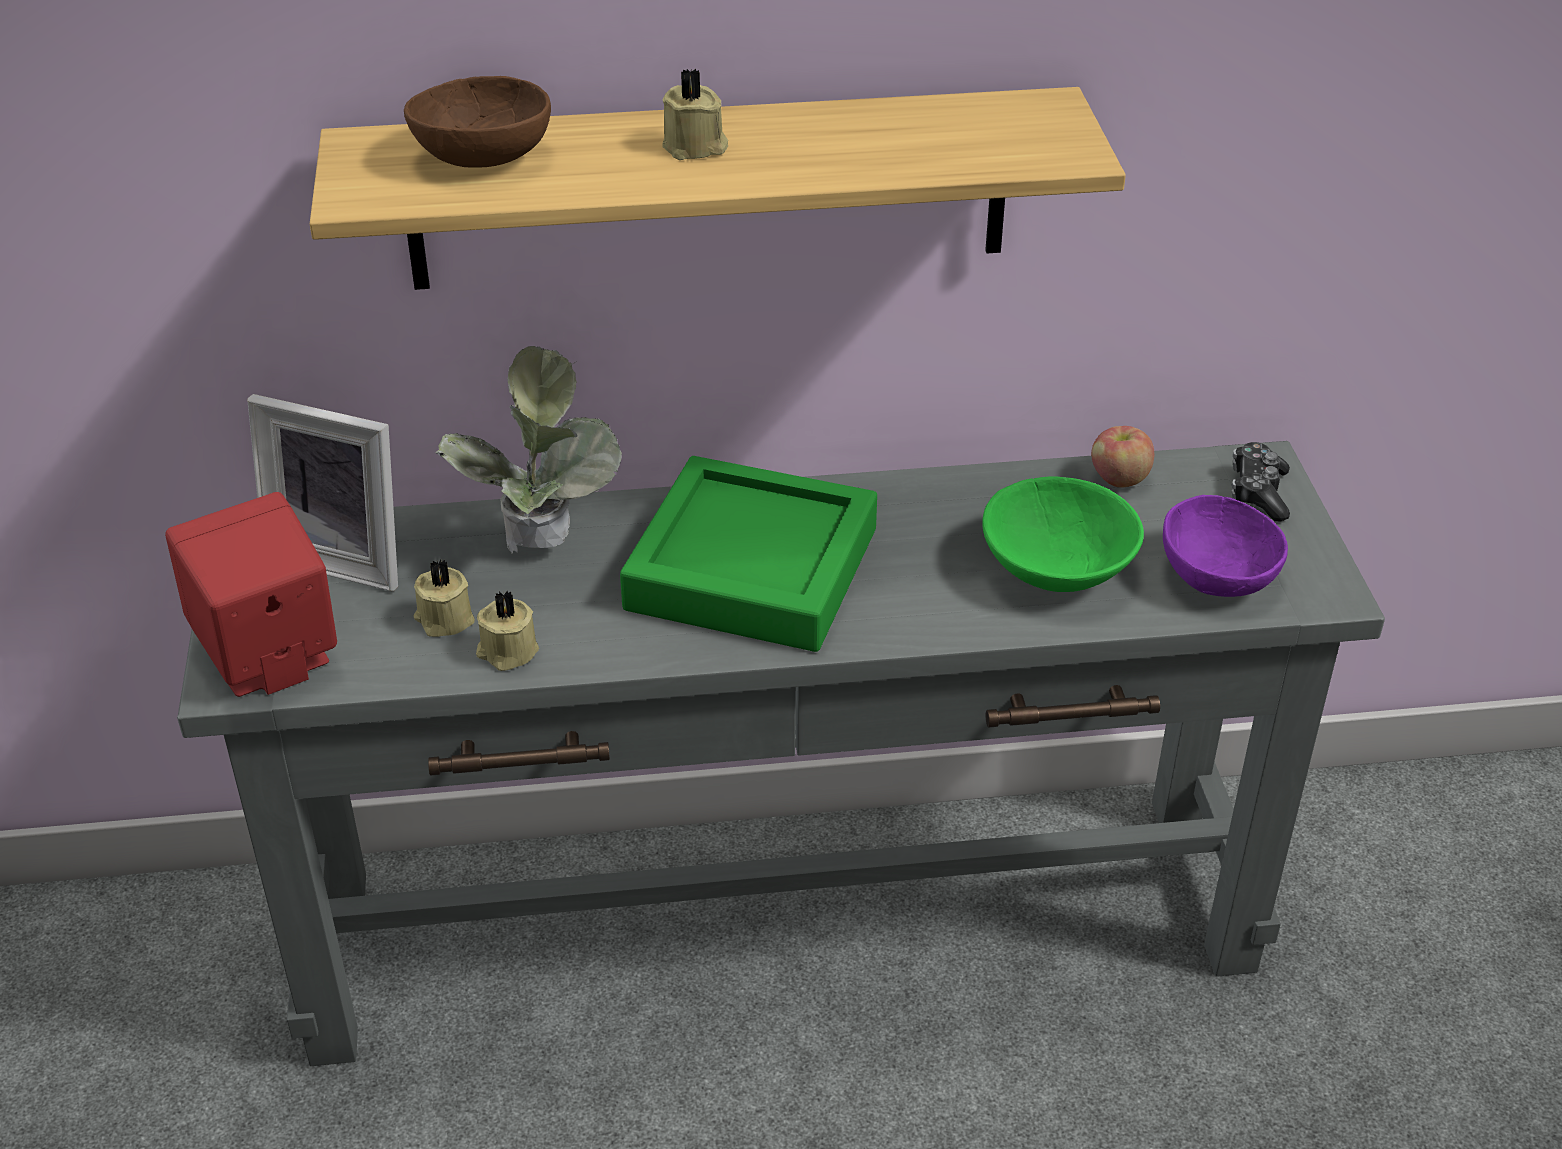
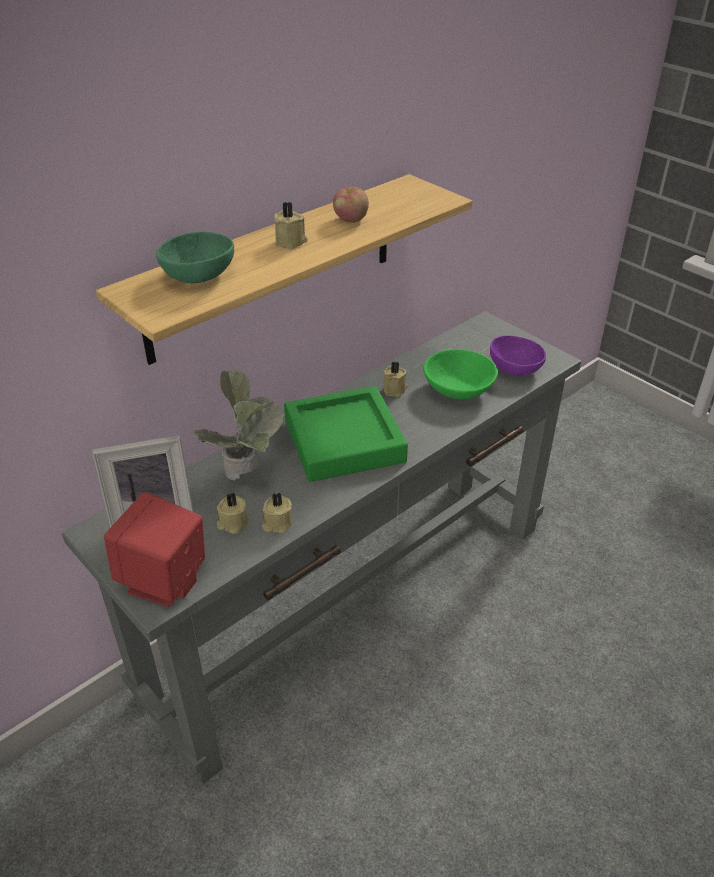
camera: 35 degrees left, 0 degrees up
brown bowl [404,76,551,168] -> green bowl [156,232,234,283]
apple [1091,426,1154,488] -> apple moved to [333,187,369,223]
game controller [1231,442,1290,522] -> none
none -> beige candle [383,362,408,397]

